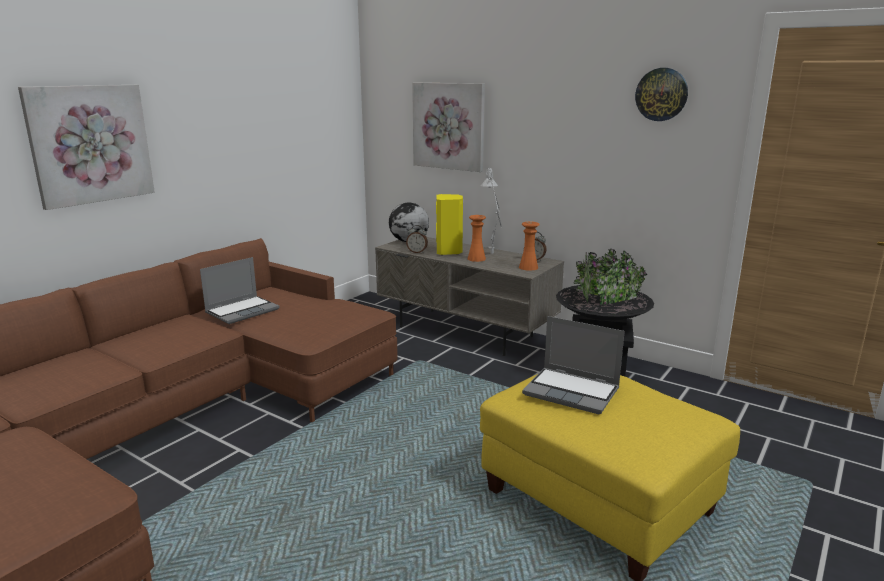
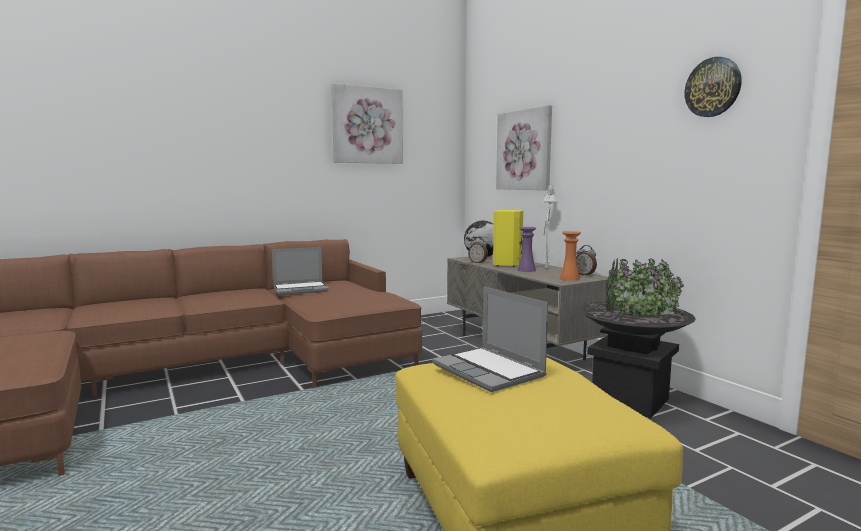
camera: 25 degrees right, 10 degrees down
picture [18,85,155,210] -> picture moved to [331,83,403,164]
orange vase [468,215,486,262] -> purple vase [517,227,536,272]

